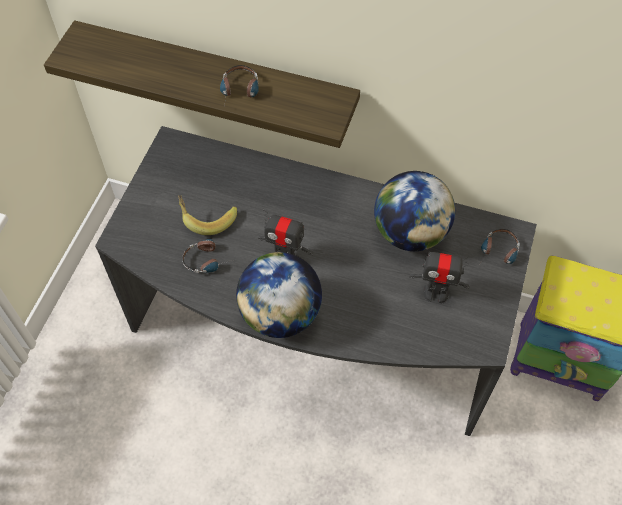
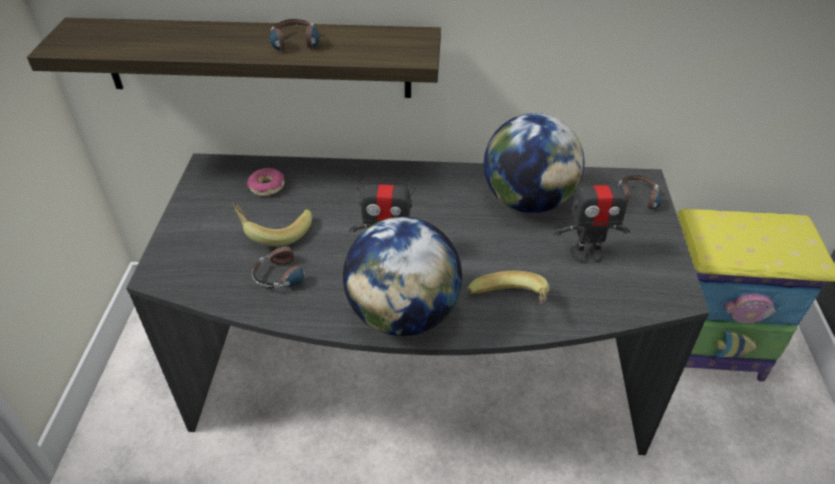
camera: 15 degrees left, 15 degrees down
none -> donut [247,168,285,196]
none -> banana [467,271,550,304]

